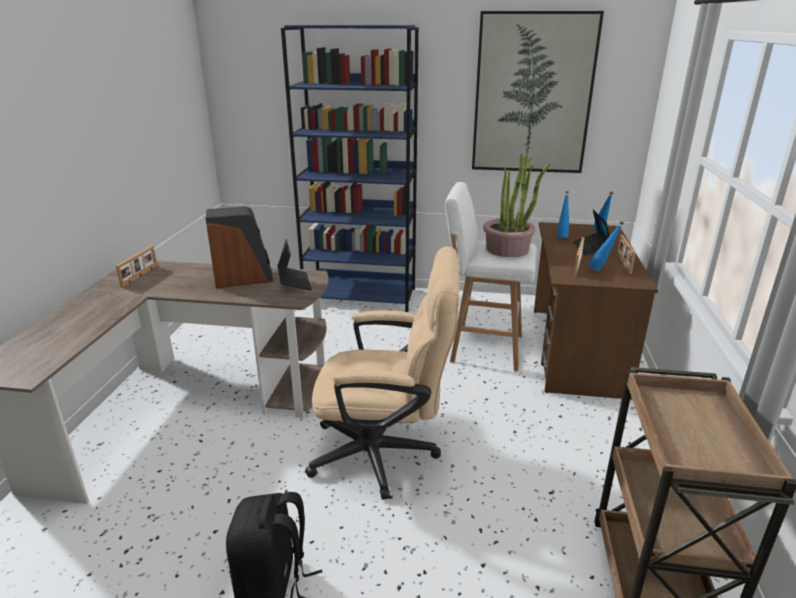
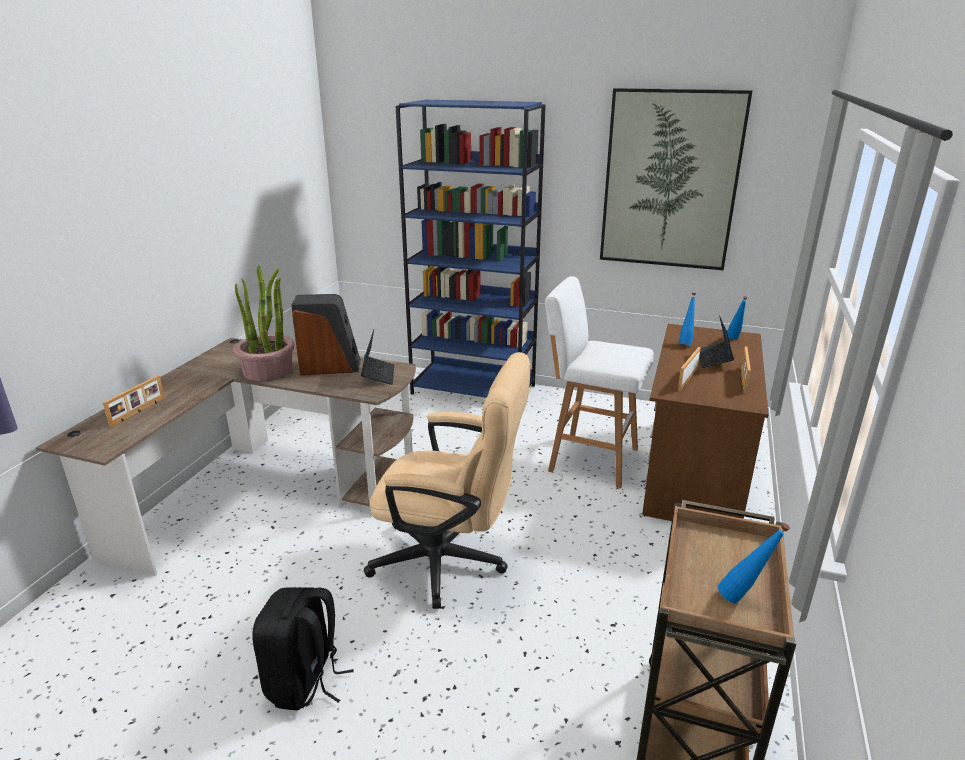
camera: 10 degrees right, 0 degrees up
picture frame [116,246,157,288] -> picture frame moved to [103,375,165,427]
potted plant [483,154,551,257] -> potted plant moved to [233,265,295,381]
blue bottle [588,221,624,271] -> blue bottle moved to [718,523,790,603]

